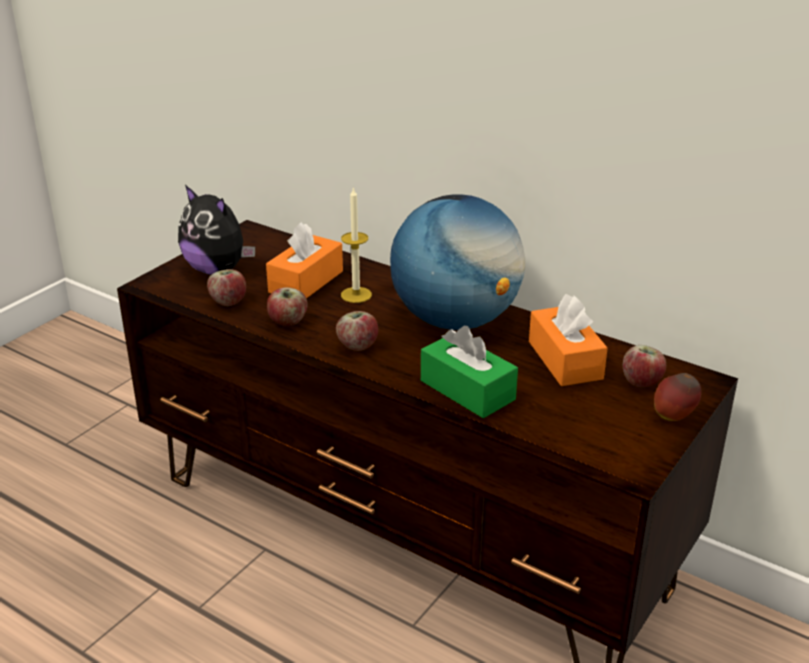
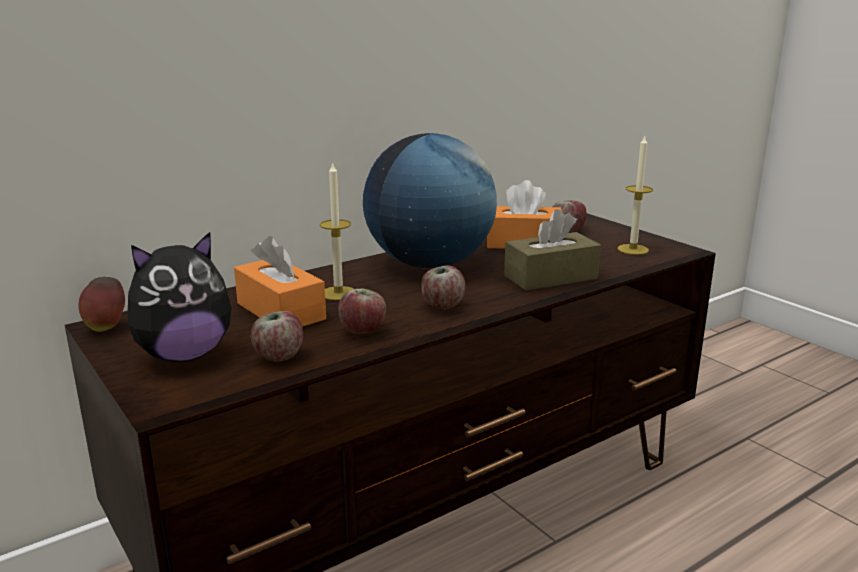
camera: 70 degrees left, 10 degrees down
green tissue box [421,326,518,418] -> brown tissue box [504,209,601,291]
apple [654,373,701,421] -> apple moved to [78,277,125,332]
none -> candle [618,136,653,255]

